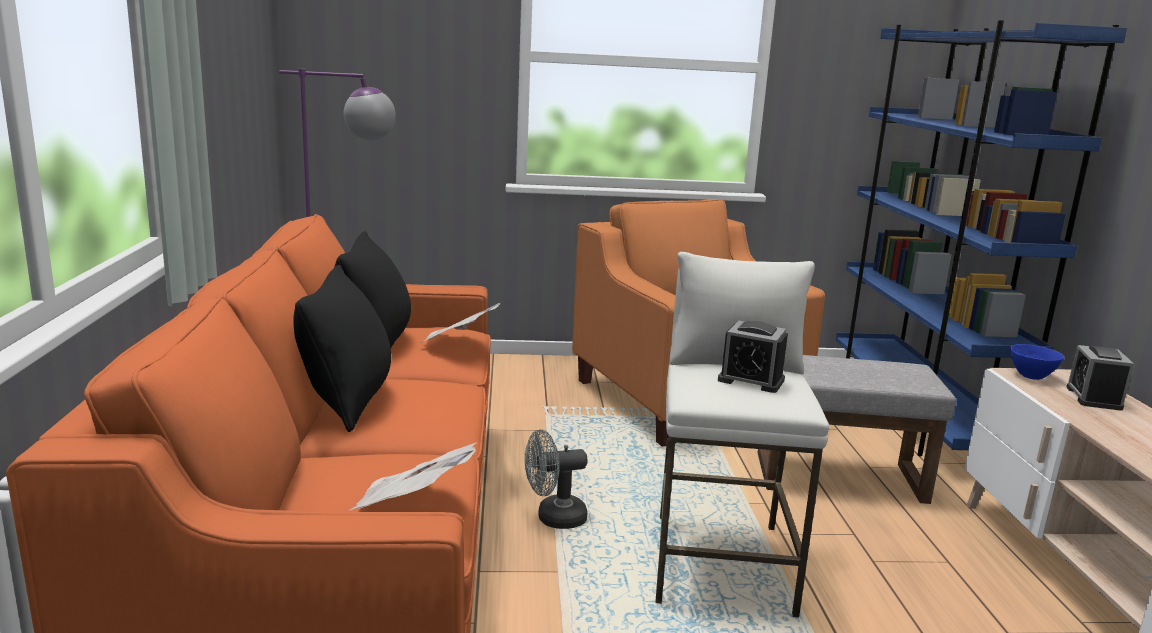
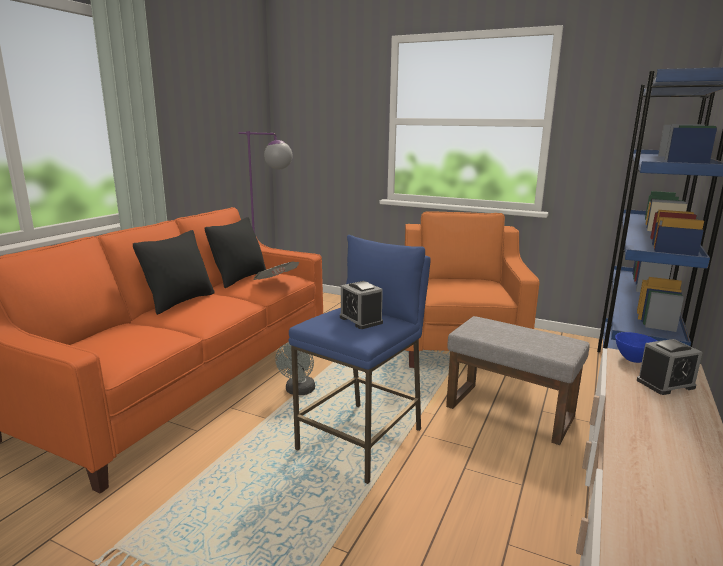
camera: 30 degrees right, 0 degrees up
newspaper [349,443,476,511] -> none
grey fan [525,429,587,529] -> grey fan turned 90 degrees counterclockwise [275,343,315,395]
white stool [656,252,829,617] -> blue stool [289,235,431,484]
alarm clock [1066,345,1134,411] -> alarm clock turned 150 degrees counterclockwise [637,339,703,395]

